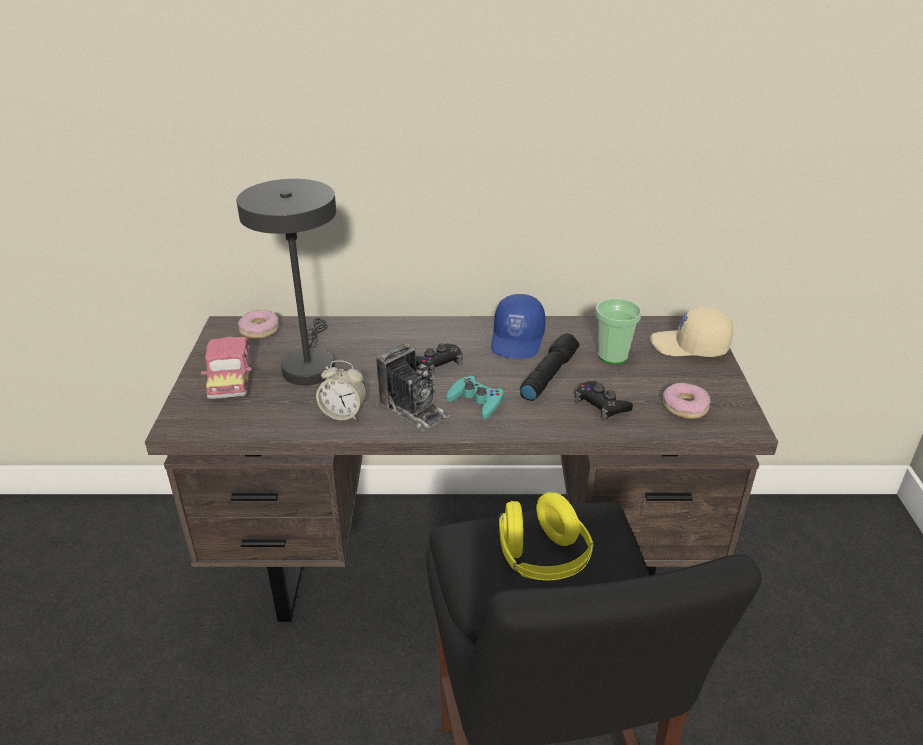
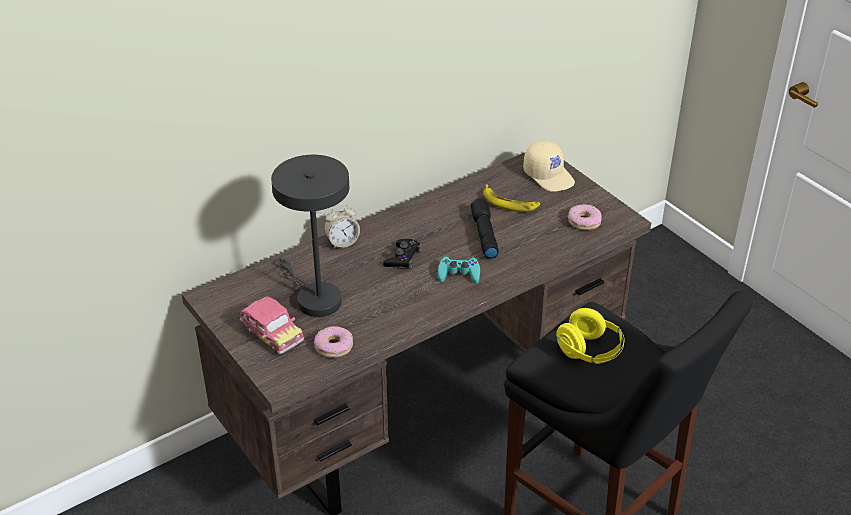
camera: 35 degrees left, 5 degrees up
donut [238,310,279,339] -> donut moved to [314,326,353,358]
alarm clock [316,360,367,420] -> alarm clock moved to [324,204,360,248]
camera [376,344,450,431] -> none
blue cap [491,294,546,359] -> none
black game controller [574,381,633,420] -> none
cup [596,299,642,364] -> banana [483,184,540,212]
beige cap [650,306,733,357] -> beige cap turned 105 degrees counterclockwise [523,141,575,192]

